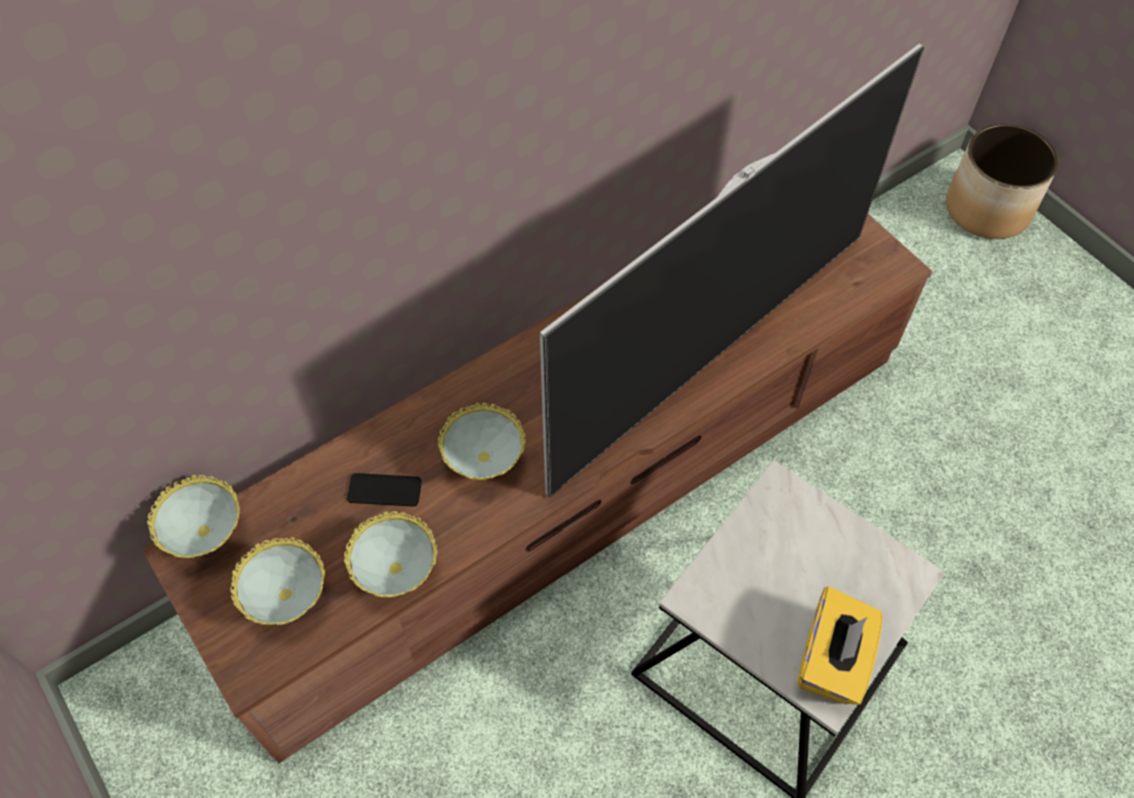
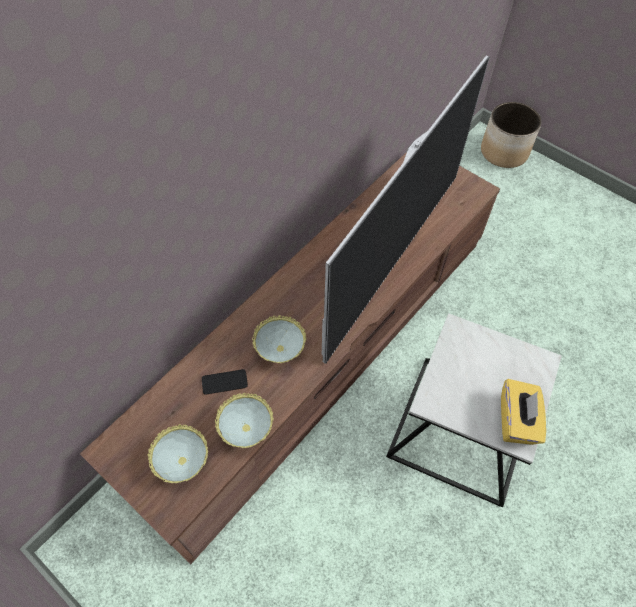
camera: 15 degrees left, 0 degrees up
bowl [147,475,240,558] -> none

